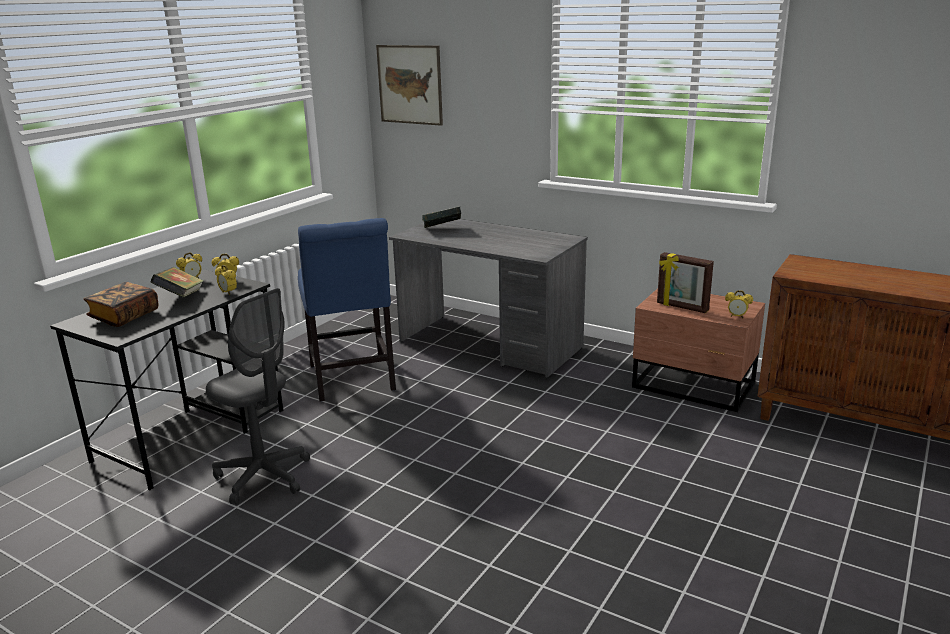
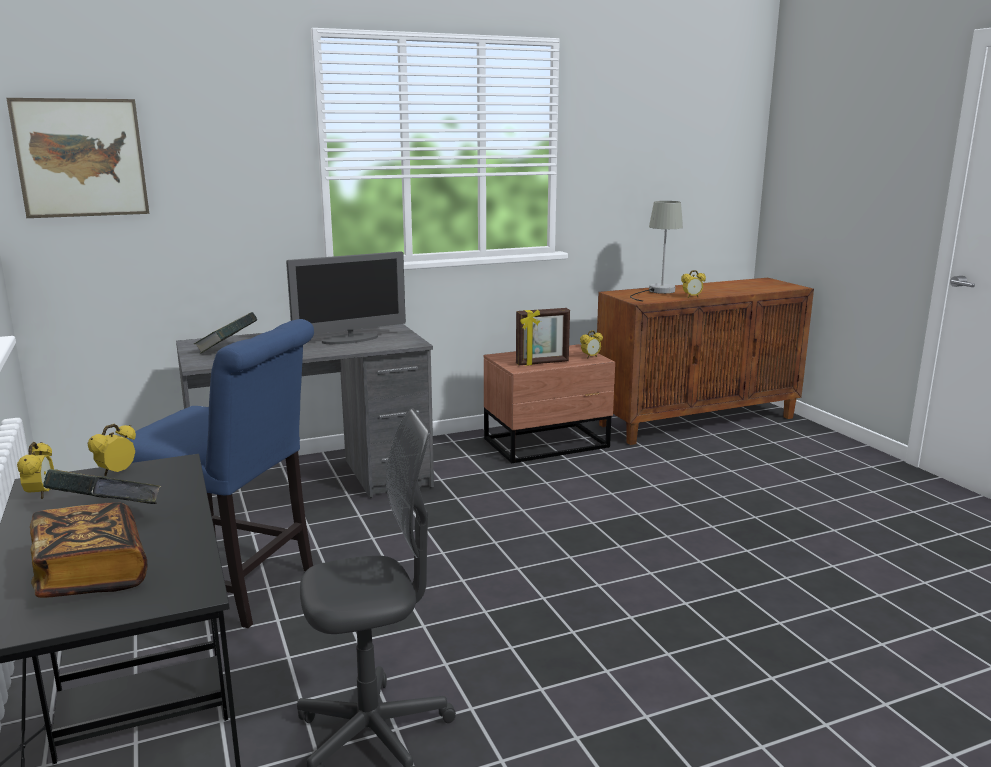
camera: 55 degrees left, 5 degrees down
alarm clock [215,265,237,295] -> alarm clock moved to [681,270,706,298]
none -> monitor [286,251,406,344]
none -> grey table lamp [630,201,683,301]

